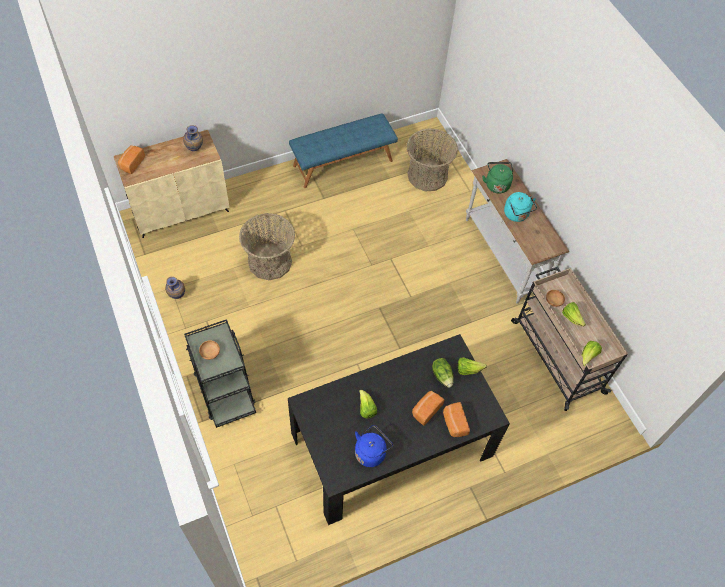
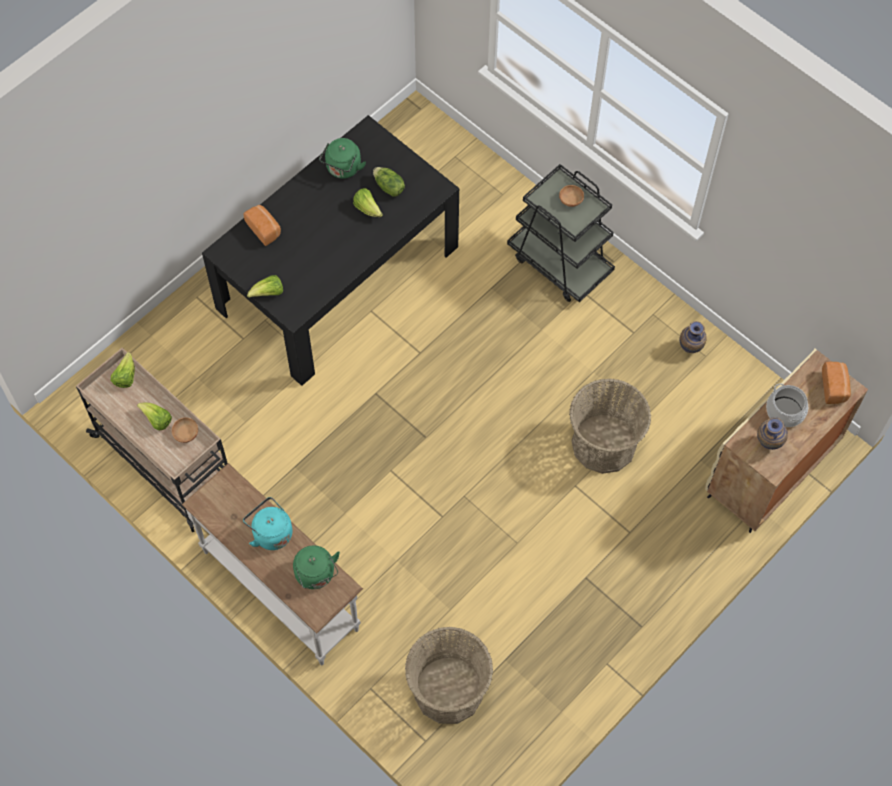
camera: 160 degrees right, 5 degrees up
blue bench [289,113,398,188] -> none
blue kettle [355,425,393,467] -> green kettle [319,138,366,179]
bread [412,391,444,426] -> none
lettuce [432,358,453,388] -> lettuce moved to [373,167,405,197]
none -> cooking pot [766,384,808,427]

